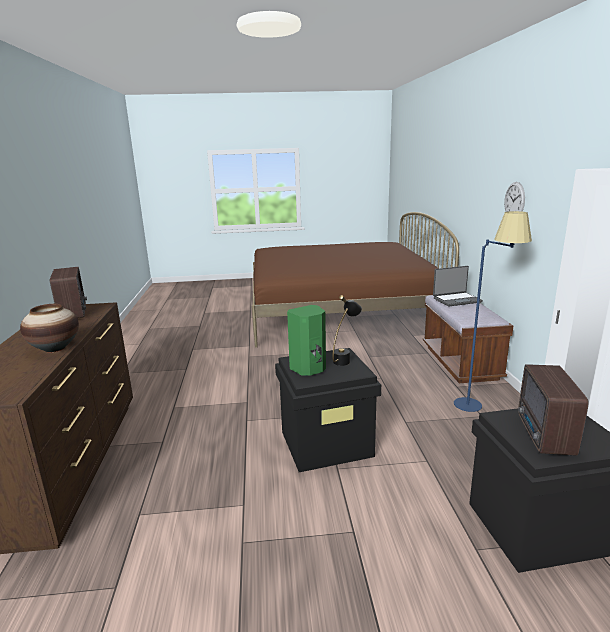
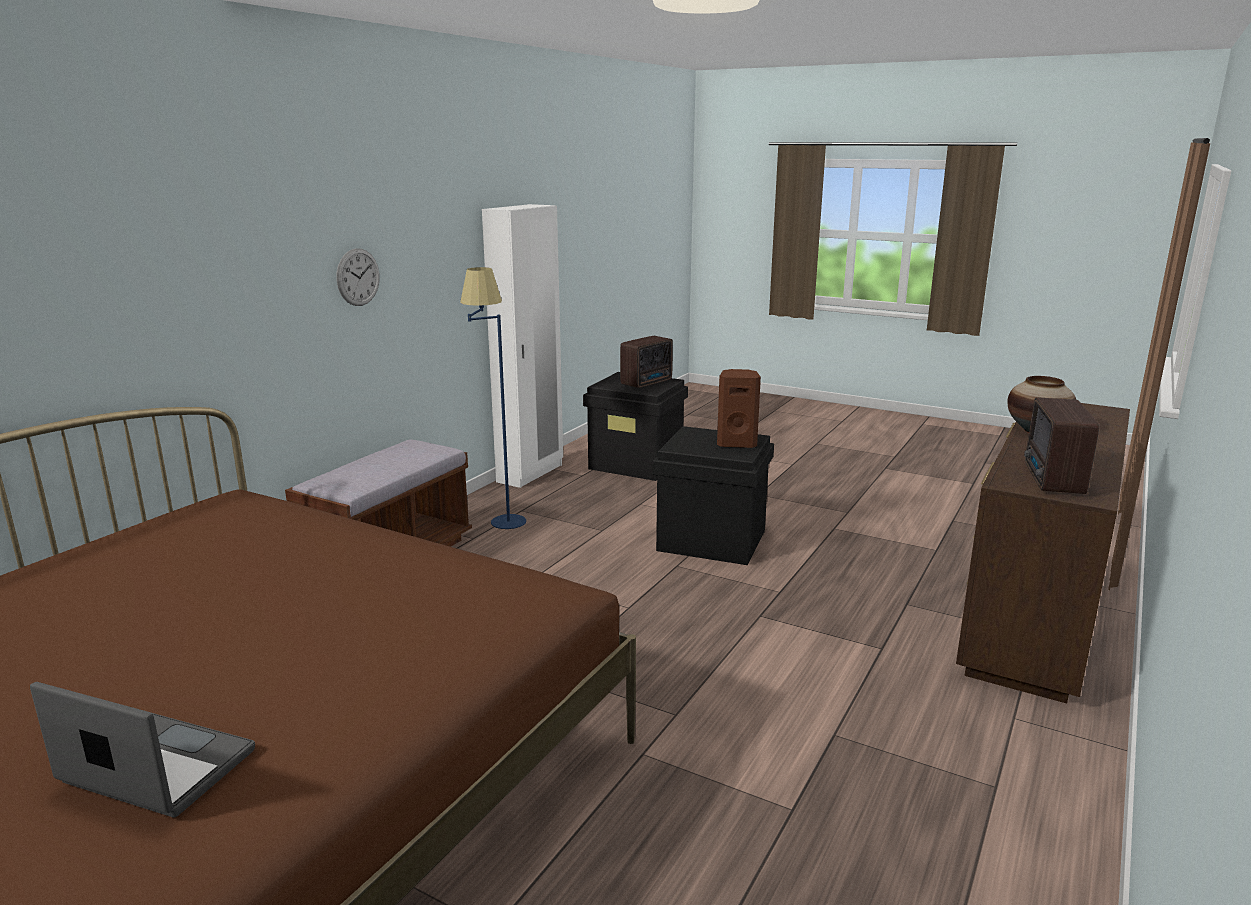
camera: 145 degrees left, 0 degrees up
green speaker [287,305,326,376] -> brown speaker [717,369,761,448]
black table lamp [332,295,362,366] -> none
laptop [433,266,483,306] -> laptop moved to [30,682,255,817]

